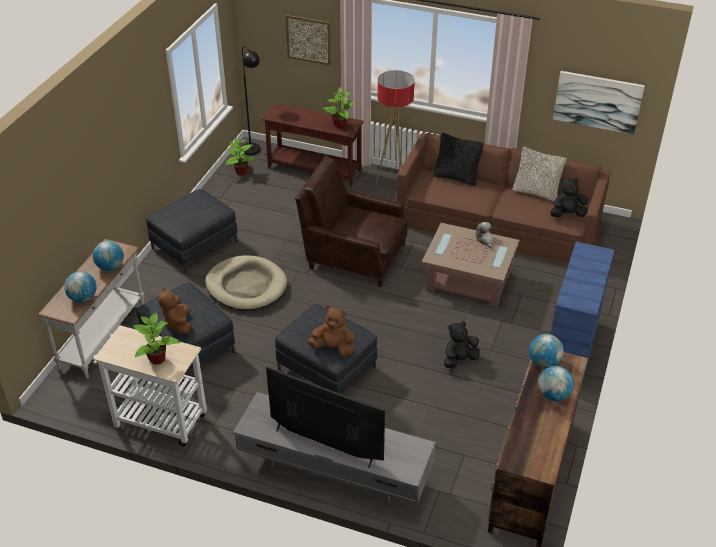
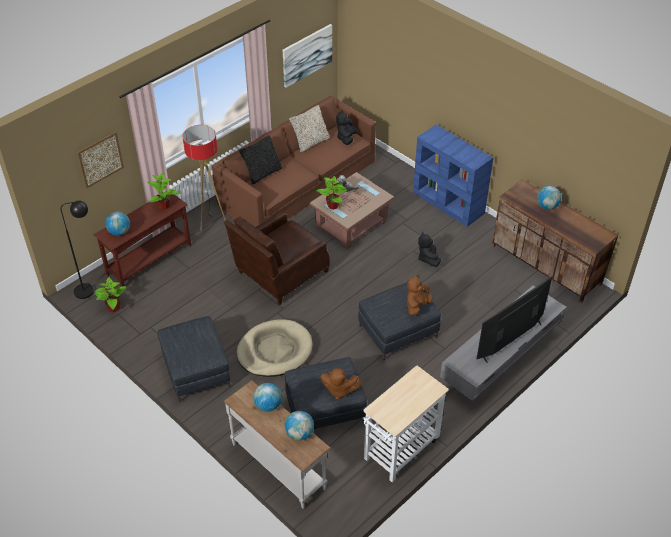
camera: 65 degrees left, 5 degrees up
potted plant [133,312,181,365] -> potted plant moved to [316,176,348,210]
globe [529,334,564,368] -> globe moved to [106,212,130,236]

